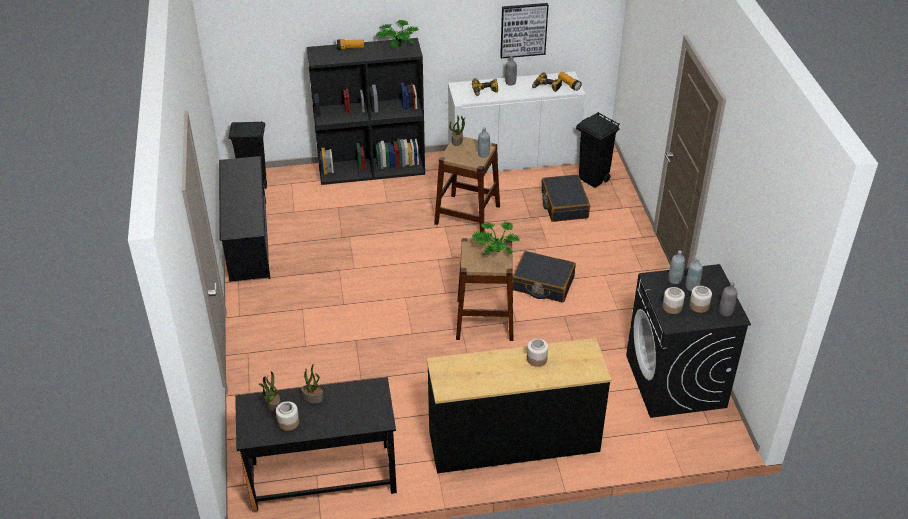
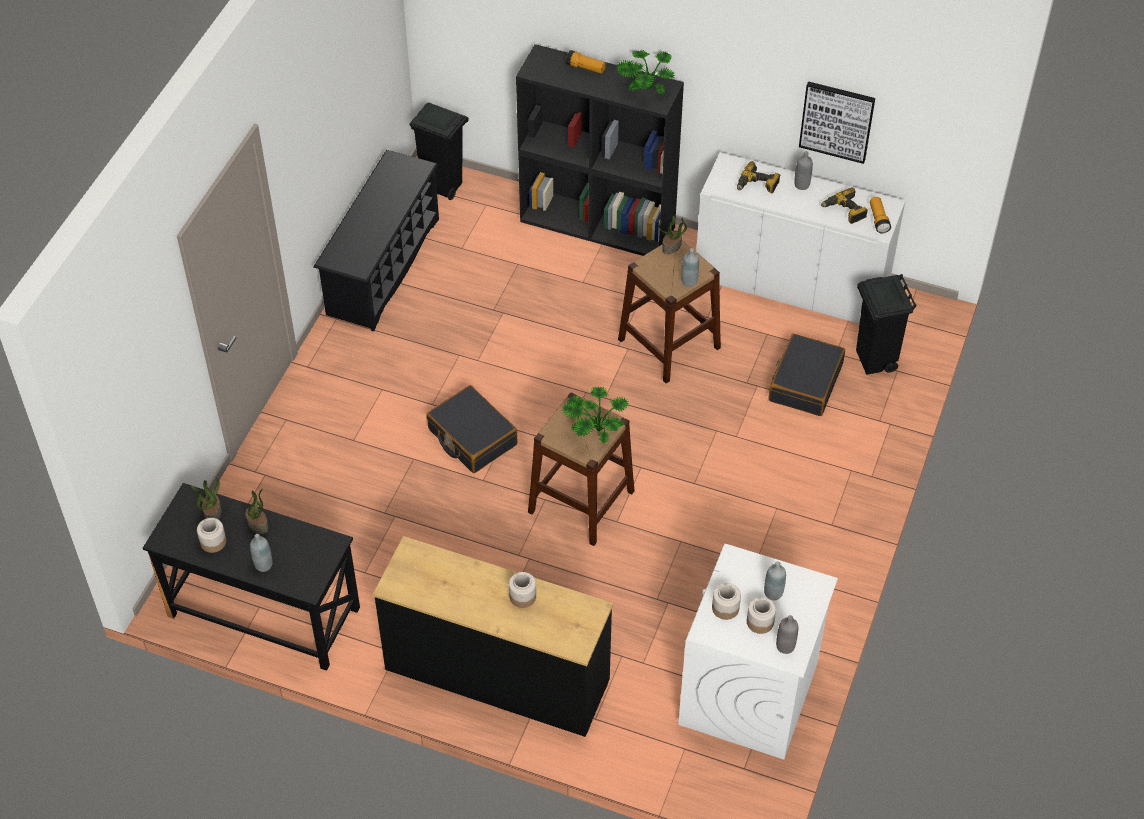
camera: 30 degrees right, 10 degrees up
black suitcase [512,251,576,303] -> black suitcase moved to [426,385,518,473]
black washing machine [626,264,751,418] -> white washing machine [678,544,838,760]
grey bottle [668,250,685,284] -> grey bottle moved to [250,534,273,572]

